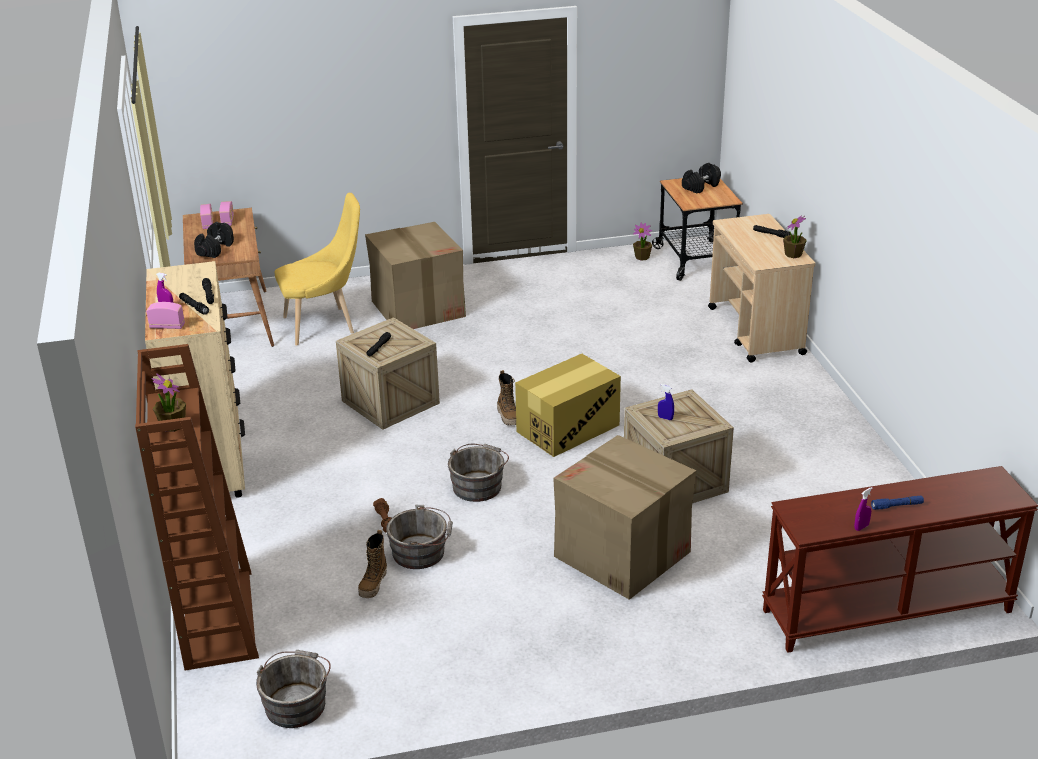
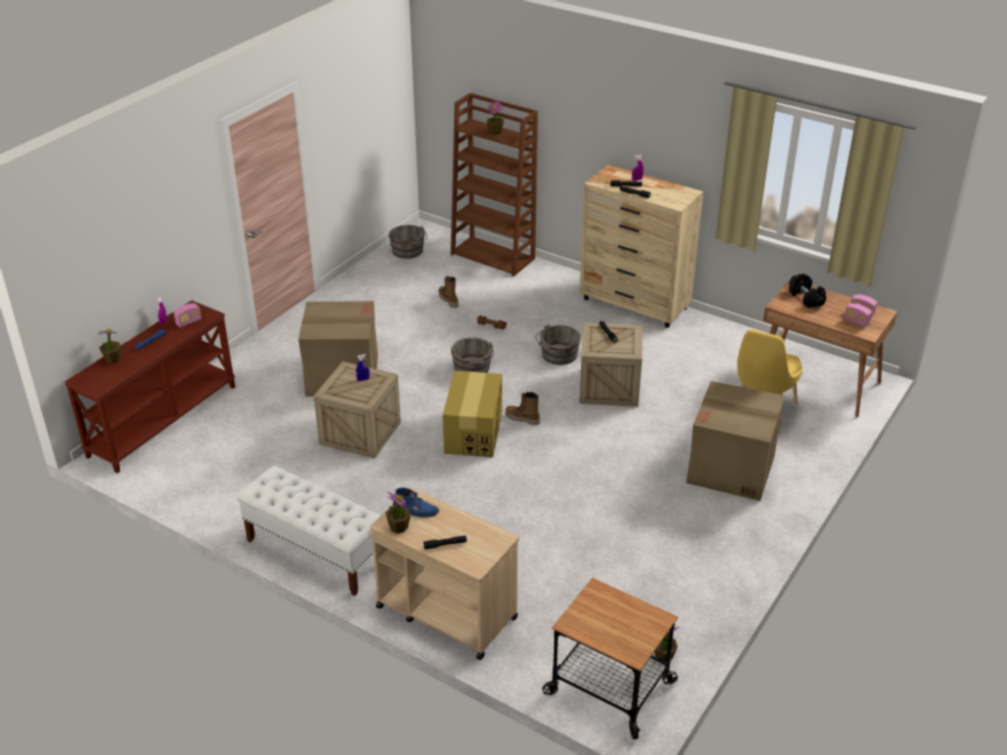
camera: 135 degrees right, 5 degrees up
radio [146,302,185,329] -> radio moved to [174,303,202,328]
grey bucket [386,505,453,569] -> grey bucket moved to [535,324,581,365]
black dumbbell [682,163,721,194] -> none
none -> potted plant [97,329,121,364]
none -> white bench [237,466,382,596]
none -> blue boot [393,488,439,517]

